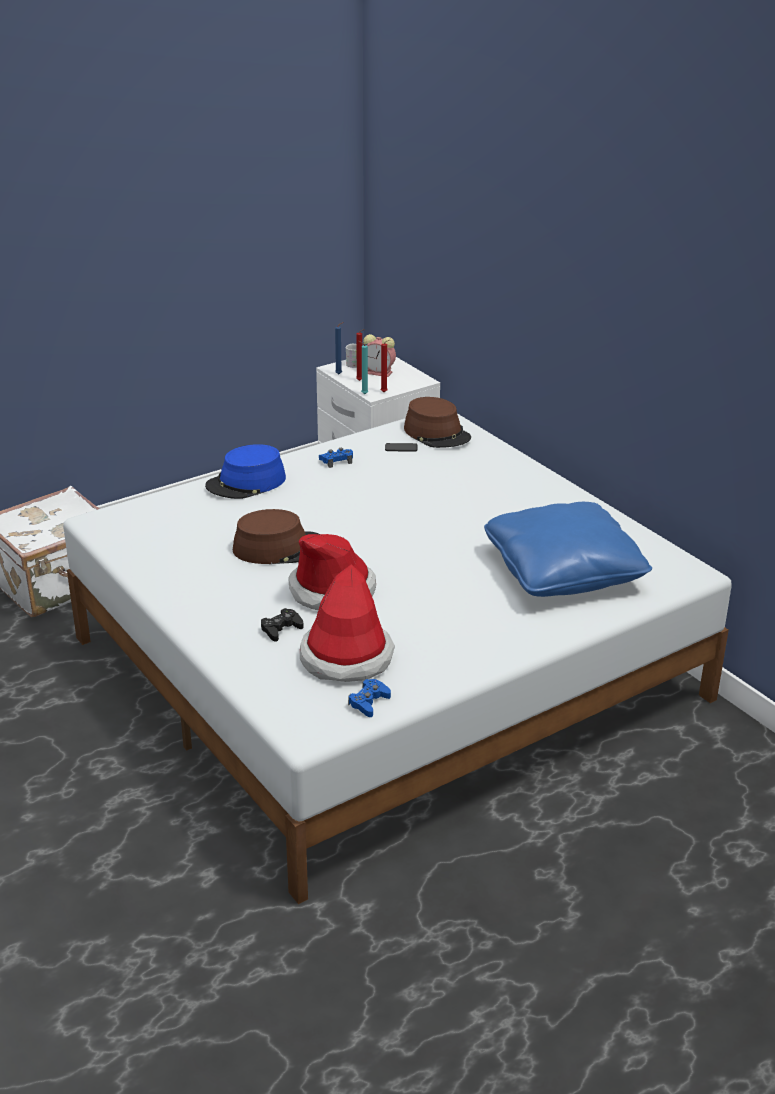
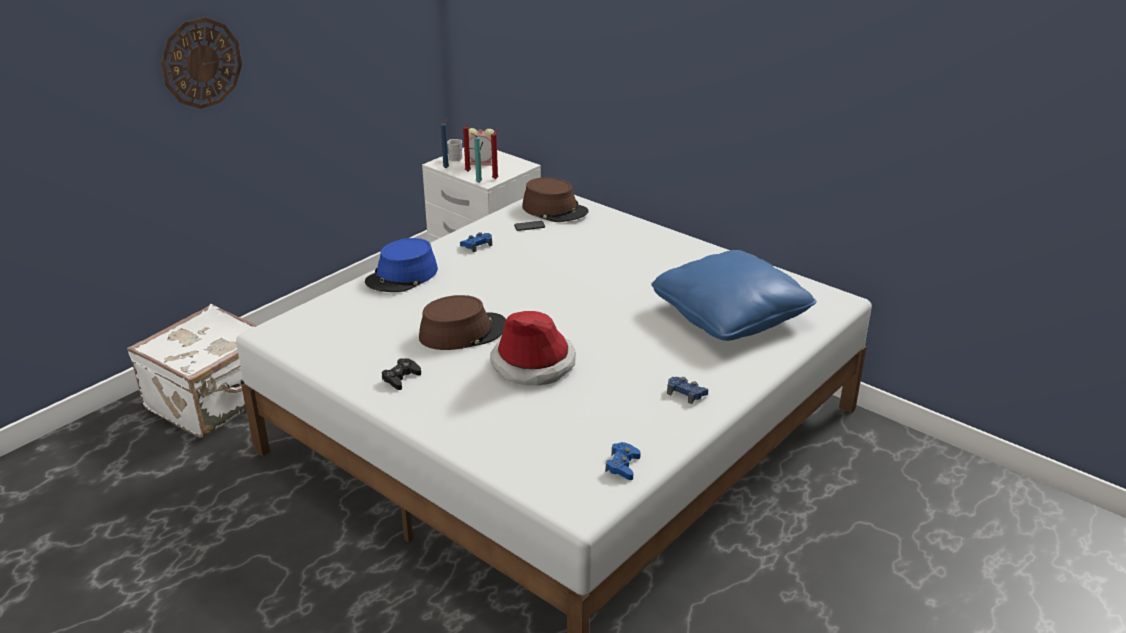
camera: 15 degrees left, 0 degrees up
black game controller [261,608,303,642] -> black game controller moved to [382,358,421,390]
hat [300,564,395,682] -> none
none -> wall clock [161,17,242,109]
none -> blue game controller [667,377,709,404]

